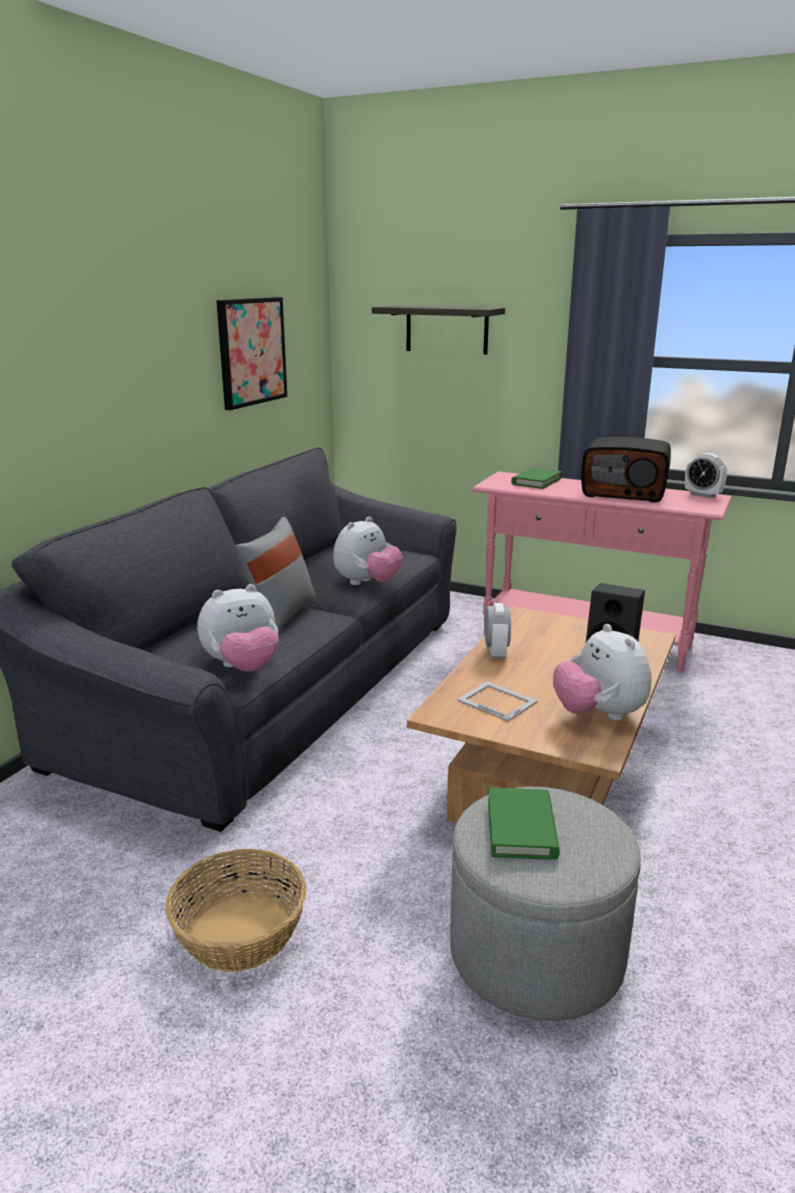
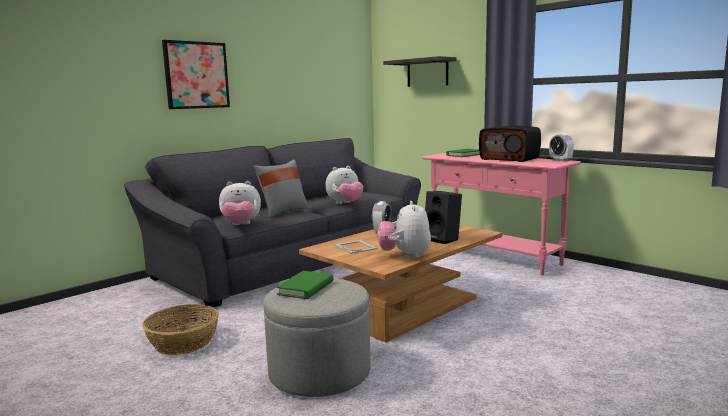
camera: 20 degrees right, 10 degrees down
picture [216,297,287,410] -> picture moved to [162,40,230,109]

